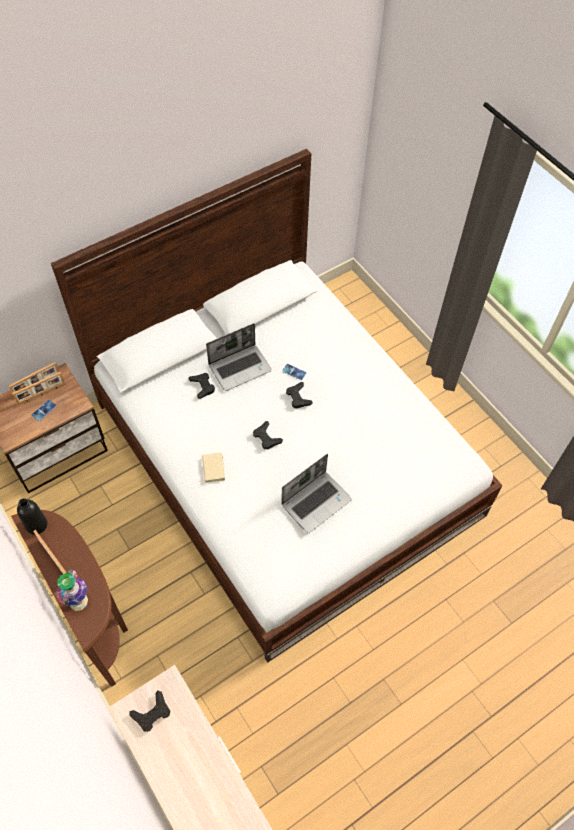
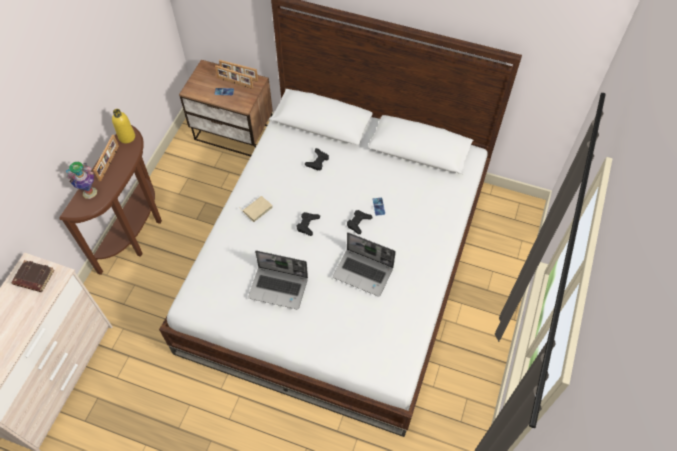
camera: 55 degrees right, 0 degrees up
black bottle [17,498,48,535] -> yellow bottle [112,109,135,144]
black game controller [129,690,170,732] -> brown book [12,260,55,292]
laptop [206,323,272,391] -> laptop moved to [333,232,396,297]

